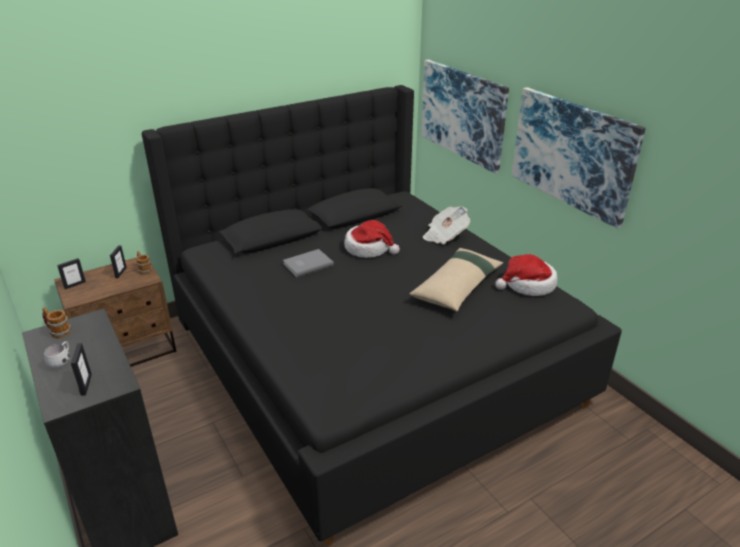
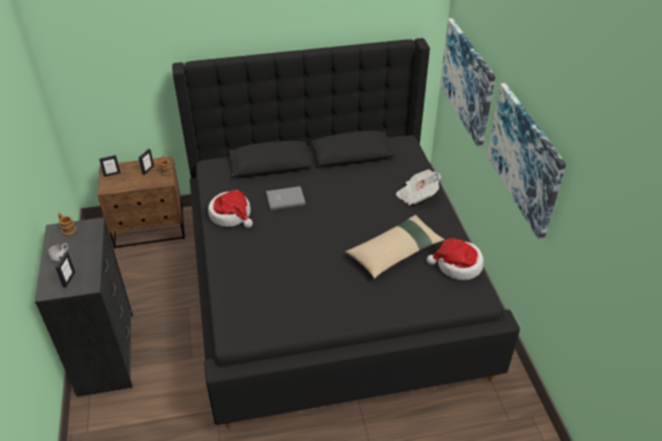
camera: 20 degrees right, 10 degrees up
hat [344,220,400,258] -> hat moved to [208,190,253,228]

